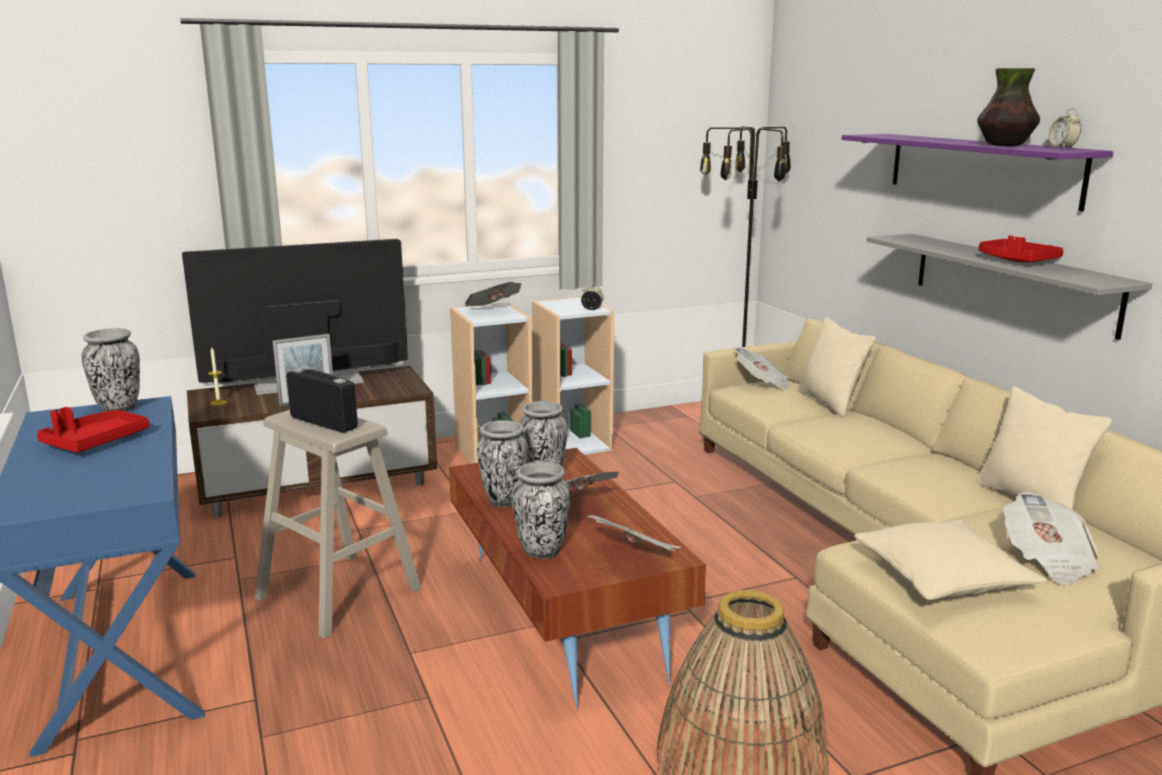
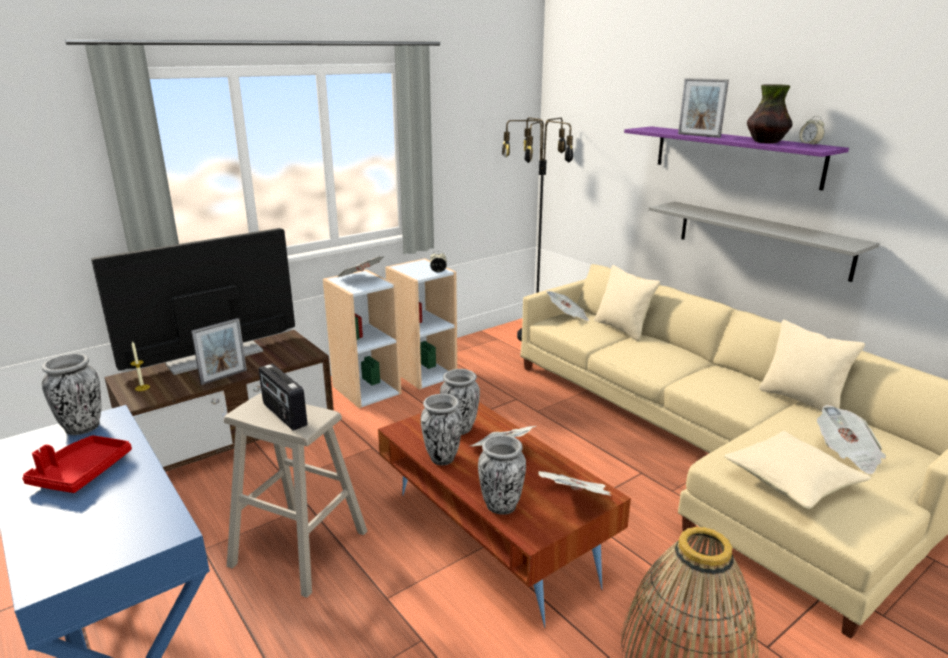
camera: 15 degrees left, 5 degrees up
radio [286,368,358,433] -> radio turned 150 degrees counterclockwise [259,364,307,431]
red tray [978,235,1064,262] -> none
none -> picture frame [678,78,729,138]

